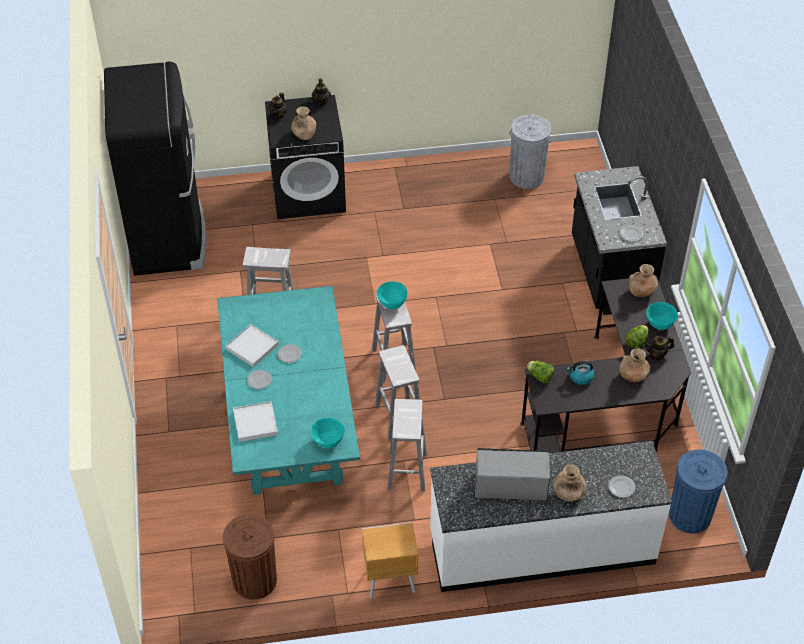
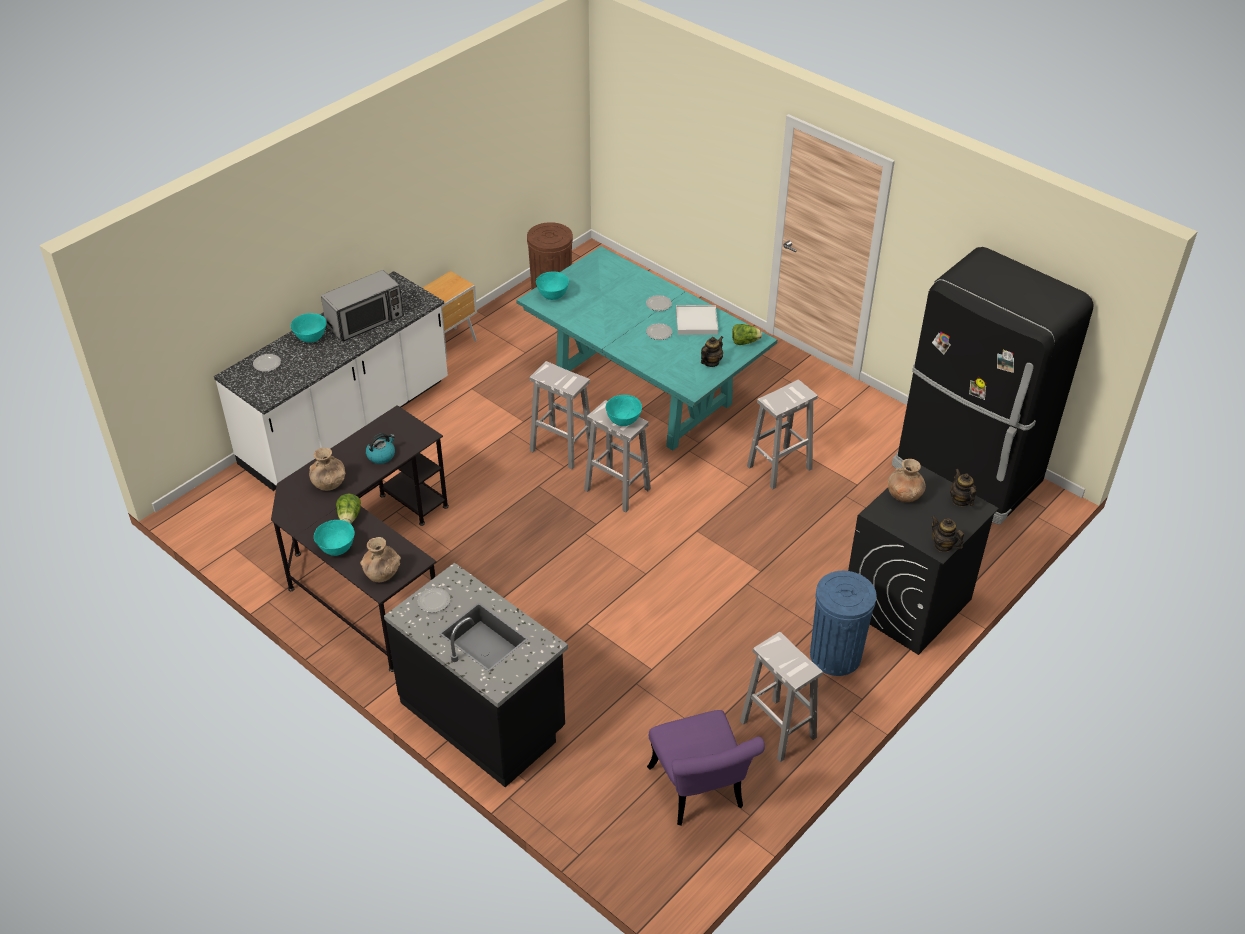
camera: 140 degrees right, 5 degrees down
white tray [233,401,278,442] -> none
white stool [387,399,427,491] -> white stool moved to [740,632,823,762]
grey trash can [509,114,551,189] -> purple chair [647,710,765,826]
lettuce [527,361,554,383] -> lettuce moved to [732,324,762,345]
brown vase [553,465,586,502] -> turquoise bowl [291,313,327,343]
teapot [644,336,674,361] -> teapot moved to [701,336,723,367]
blue trash can [669,449,727,533] -> blue trash can moved to [810,571,877,676]

